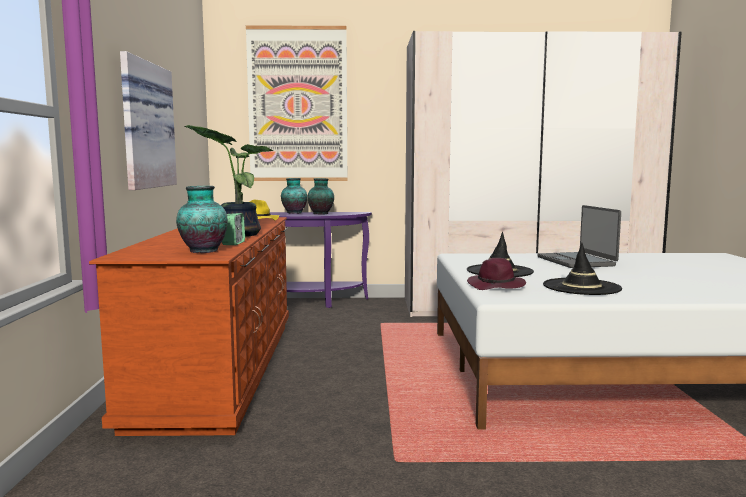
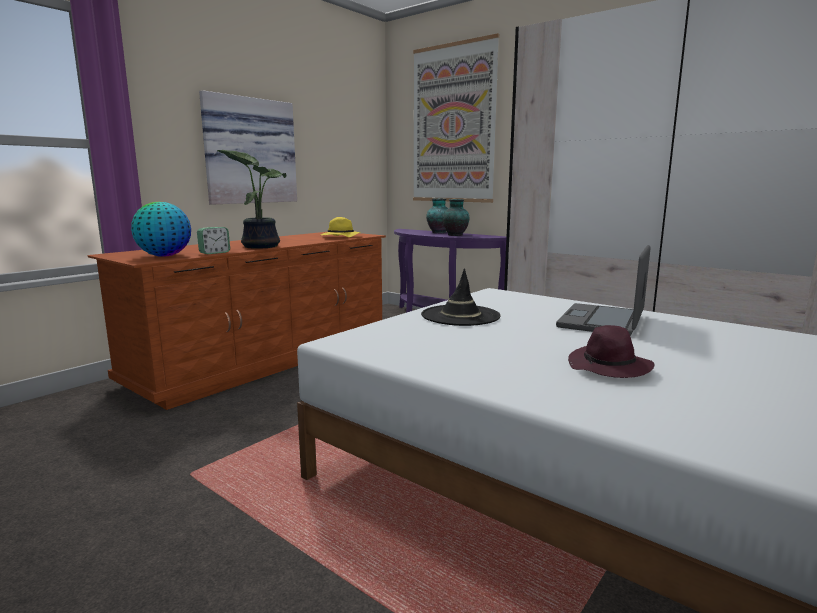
camera: 40 degrees right, 5 degrees up
vase [176,186,228,253] -> globe [131,201,191,257]
purple hat [467,258,526,290] -> purple hat moved to [568,325,655,378]
black hat [543,243,622,295] -> none

